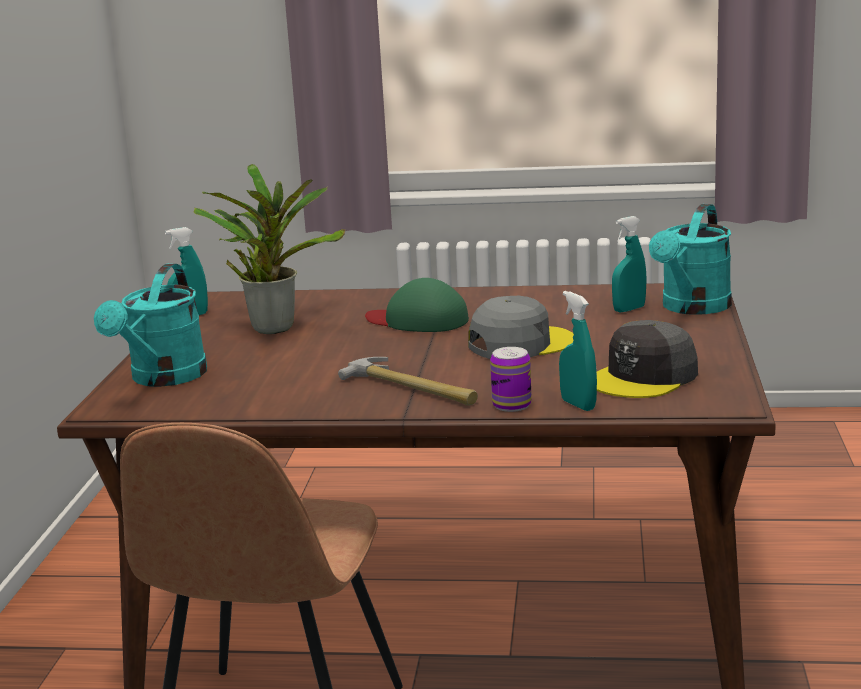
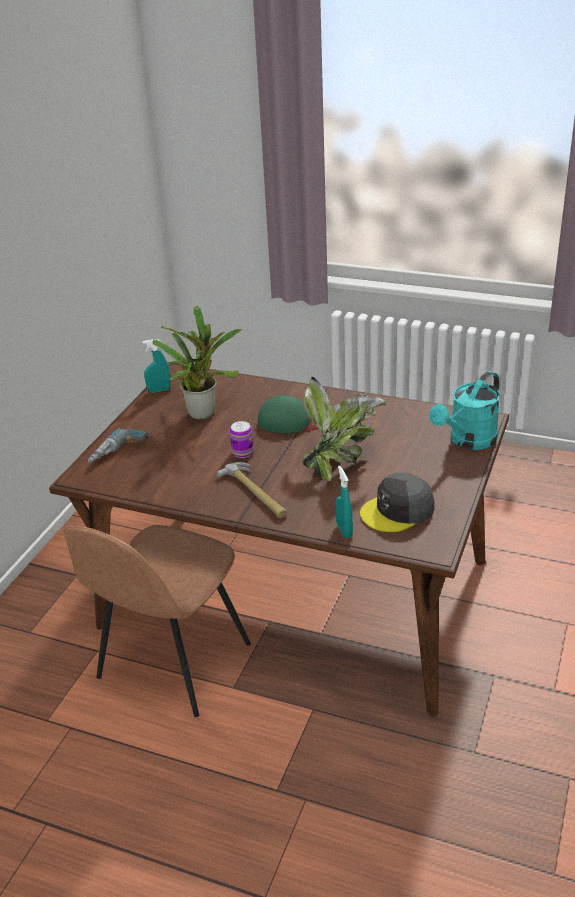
camera: 15 degrees right, 15 degrees up
turquoise watering can [94,264,207,387] -> power drill [88,428,152,463]
green cap [365,278,469,332] -> green cap turned 150 degrees clockwise [258,395,319,433]
grey cap [468,296,574,359] -> potted plant [302,377,386,481]
can [490,347,532,412] -> can moved to [230,421,254,458]
turquoise spray bottle [612,216,647,313] -> none

